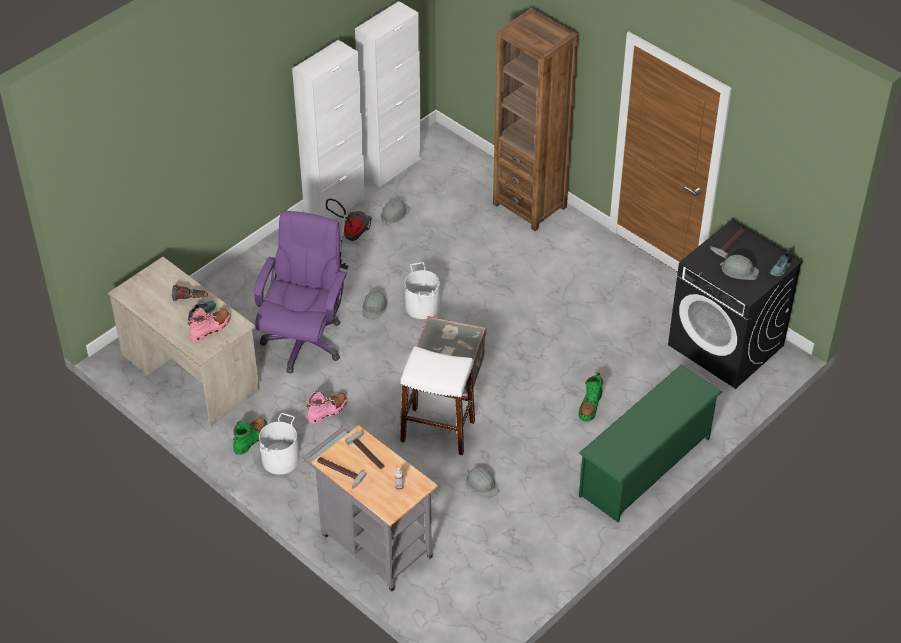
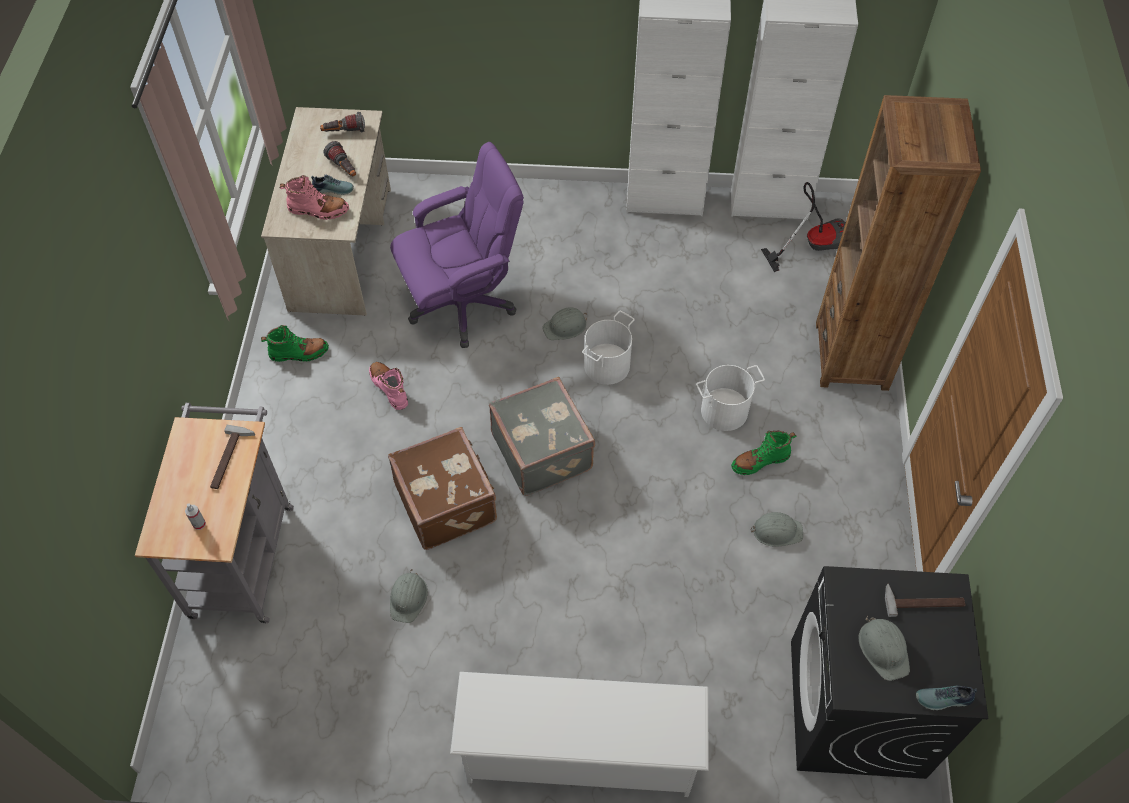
camera: 50 degrees right, 10 degrees up
white bucket [259,413,299,475] -> white bucket moved to [696,365,765,431]
pink boot [306,391,348,424] -> pink boot turned 135 degrees counterclockwise [369,362,408,410]
hammer [317,457,366,489] -> none
vacuum cleaner [326,199,372,269] -> vacuum cleaner moved to [761,182,846,272]
grey hard hat [381,200,410,223] -> grey hard hat moved to [751,512,803,547]
white stool [400,346,475,455] -> brown suitcase [388,427,497,550]
green shoe rack [579,365,722,522] -> white shoe rack [450,672,709,797]
green boot [579,373,603,422] -> green boot moved to [731,431,796,475]
none -> flashlight [320,112,365,133]

